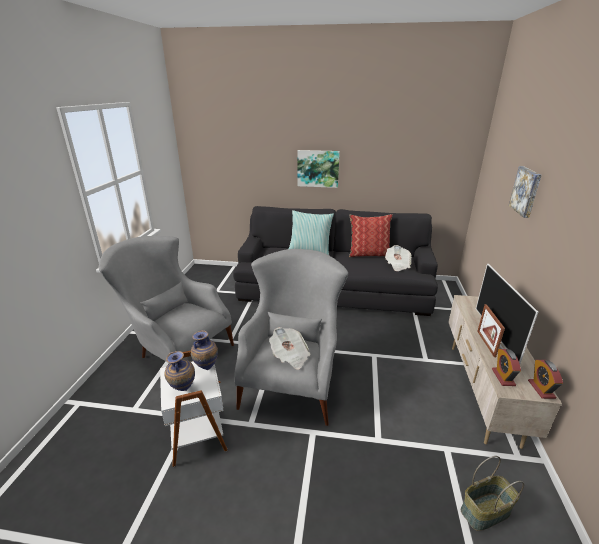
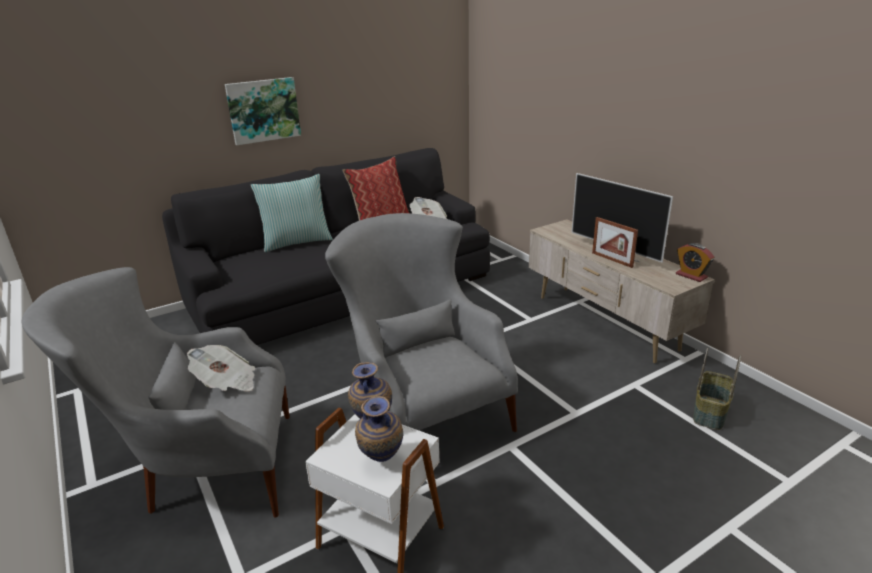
camera: 40 degrees left, 0 degrees up
newspaper [269,327,311,370] -> newspaper moved to [187,345,255,391]
alarm clock [492,349,521,386] -> none
picture [509,166,541,218] -> none

